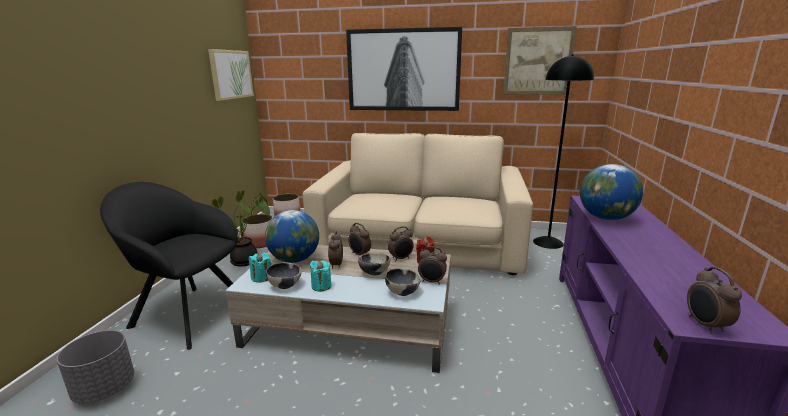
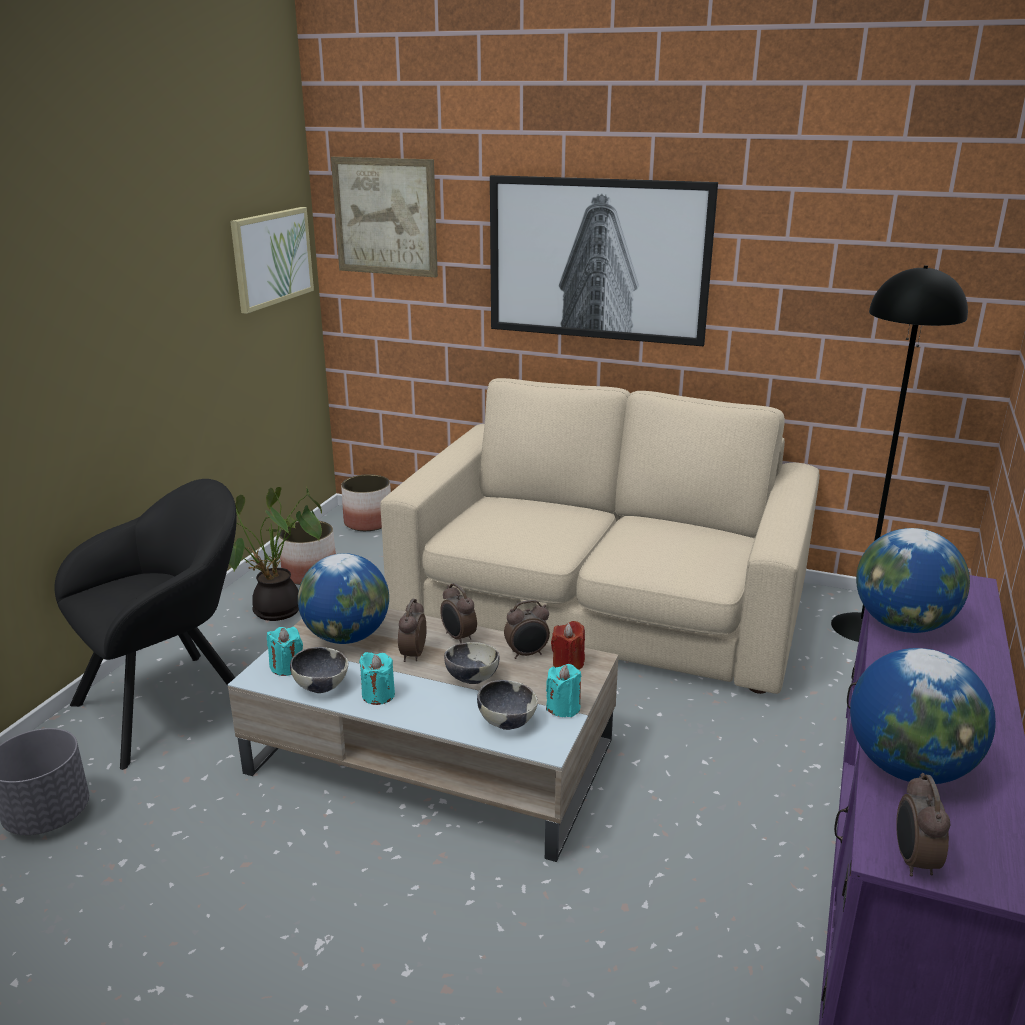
camera: 10 degrees right, 5 degrees up
black armchair [100,182,238,350] -> black armchair turned 105 degrees clockwise [54,479,237,770]
alarm clock [418,246,447,285] -> turquoise candle [546,664,581,717]
picture [503,26,577,95] -> picture moved to [331,157,438,277]
none -> globe [850,648,996,784]

